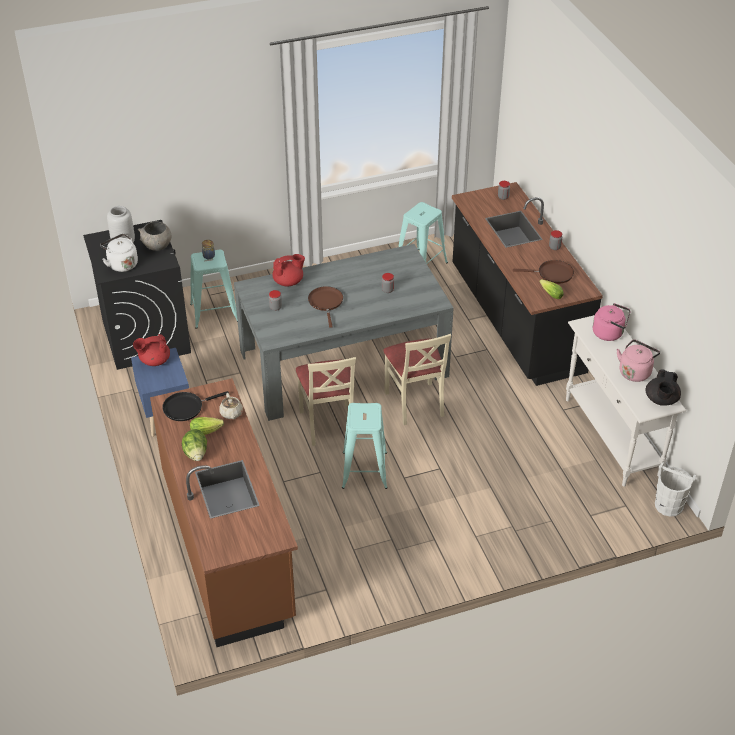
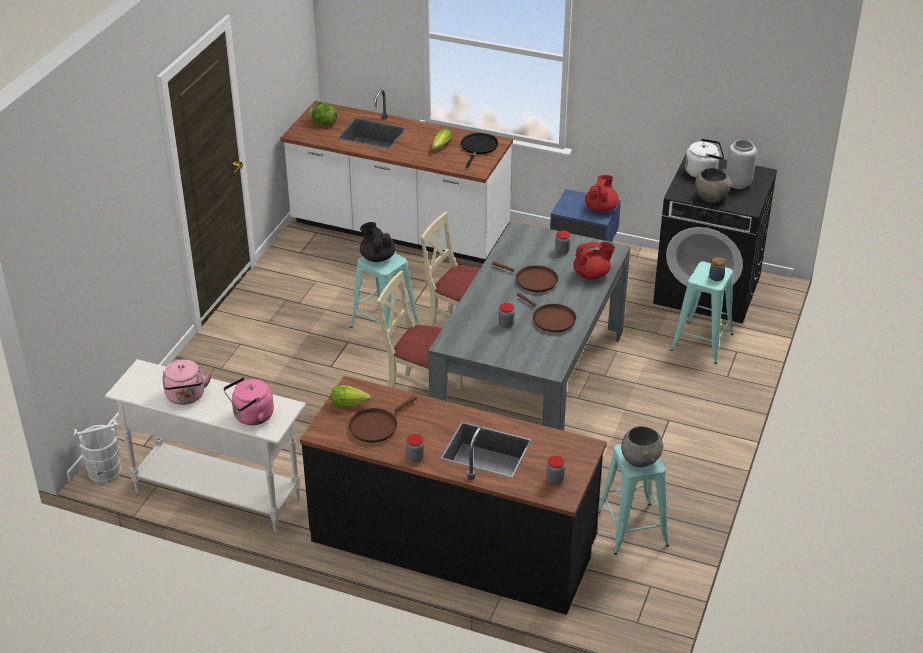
camera: 130 degrees right, 5 degrees down
brown counter [150,378,298,647] -> white counter [280,89,513,263]
lettuce [182,429,207,461] -> lettuce moved to [308,102,337,125]
beige teapot [219,393,243,419] -> none
red teapot [273,254,305,286] -> red teapot turned 120 degrees counterclockwise [573,242,615,279]
black teapot [646,369,681,406] -> black teapot moved to [360,222,396,262]
none -> brown frying pan [517,293,576,333]
none -> grey bowl [621,426,663,467]

